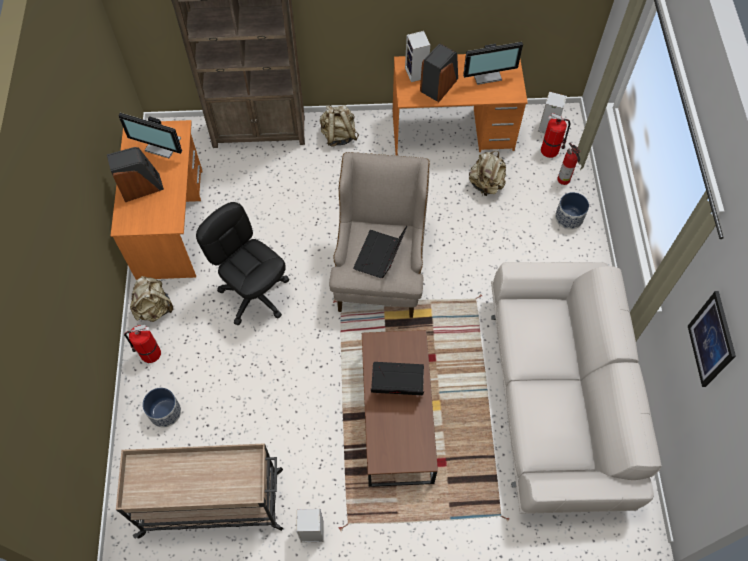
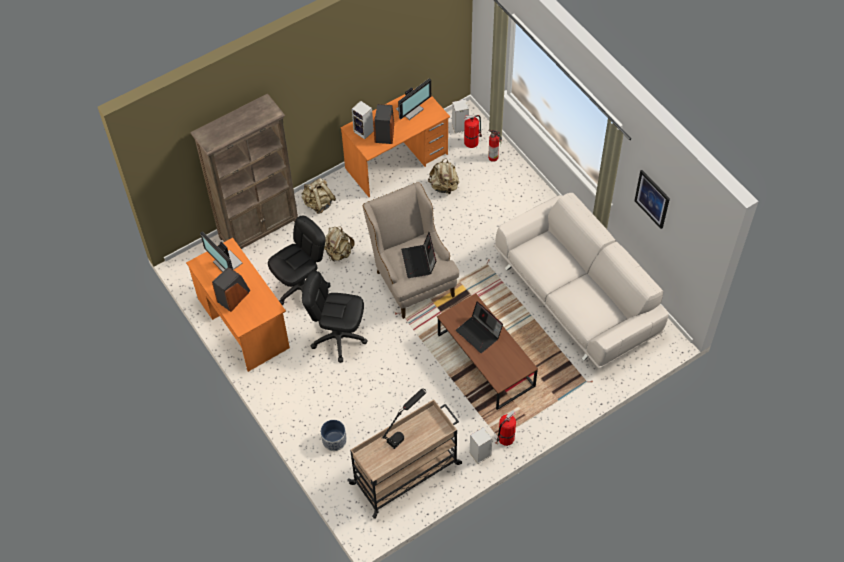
camera: 30 degrees left, 5 degrees down
monitor [118,113,182,159] -> monitor turned 60 degrees clockwise [200,231,243,272]
fire extinguisher [124,325,161,363] -> fire extinguisher moved to [497,410,516,446]
beige backpack [130,276,173,322] -> beige backpack moved to [324,227,355,262]
laptop [371,362,424,395] -> laptop turned 105 degrees counterclockwise [456,301,503,353]
planter [555,192,589,230] -> none
none -> black office chair [268,216,330,305]
none -> black table lamp [382,389,426,449]

